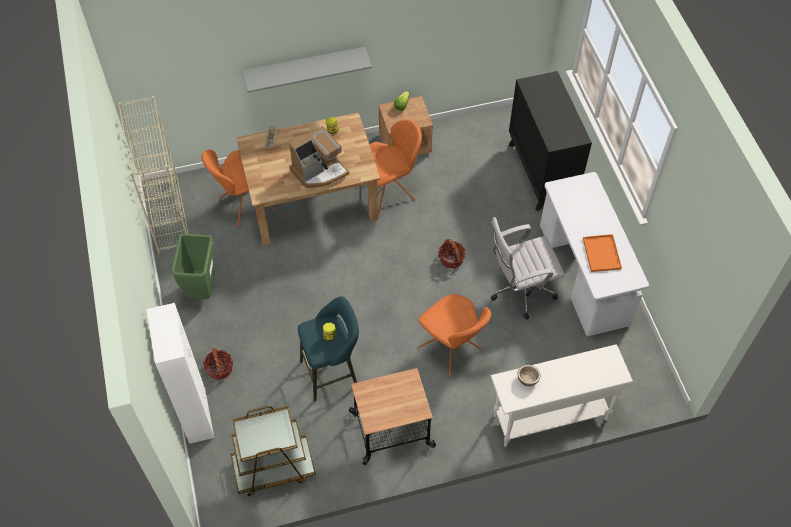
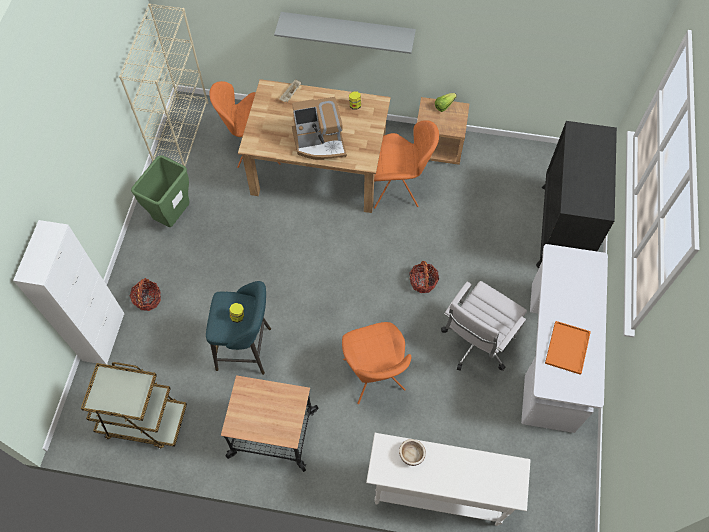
camera: 25 degrees right, 5 degrees up
white office chair [491,217,565,320] -> white office chair turned 60 degrees counterclockwise [441,281,527,371]

